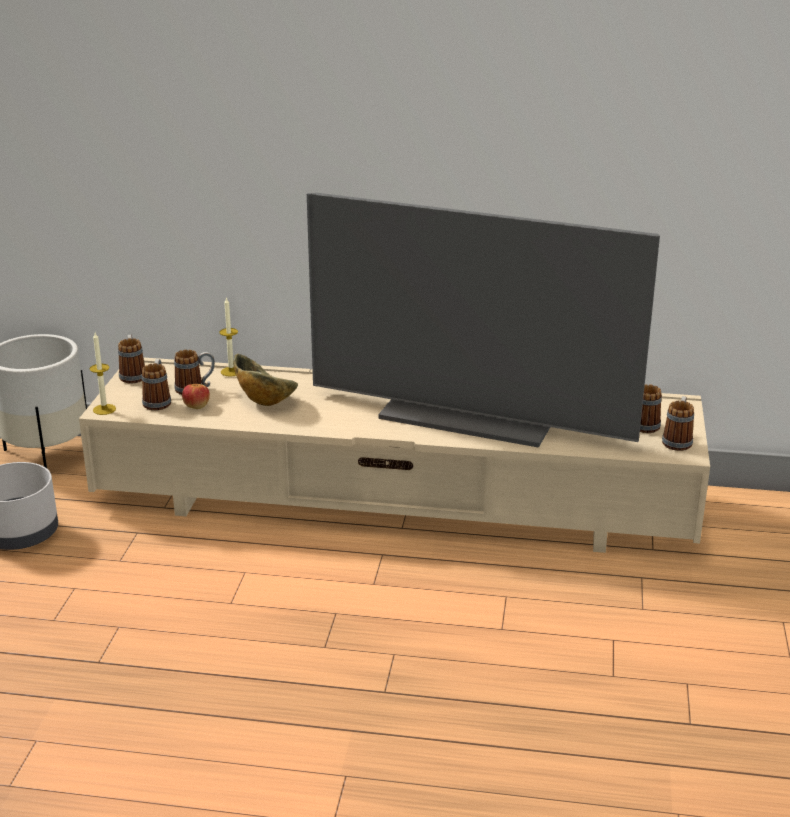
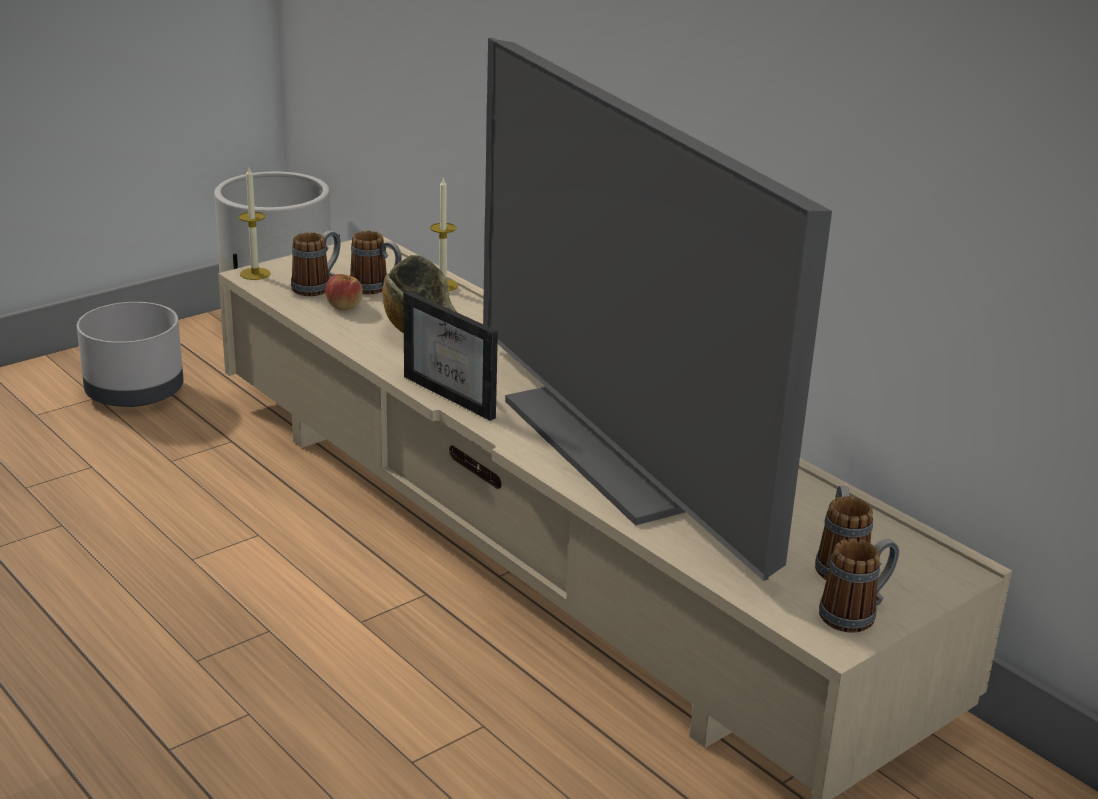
camera: 40 degrees right, 0 degrees up
mug [118,335,145,383] -> none
none -> picture frame [403,291,498,421]

